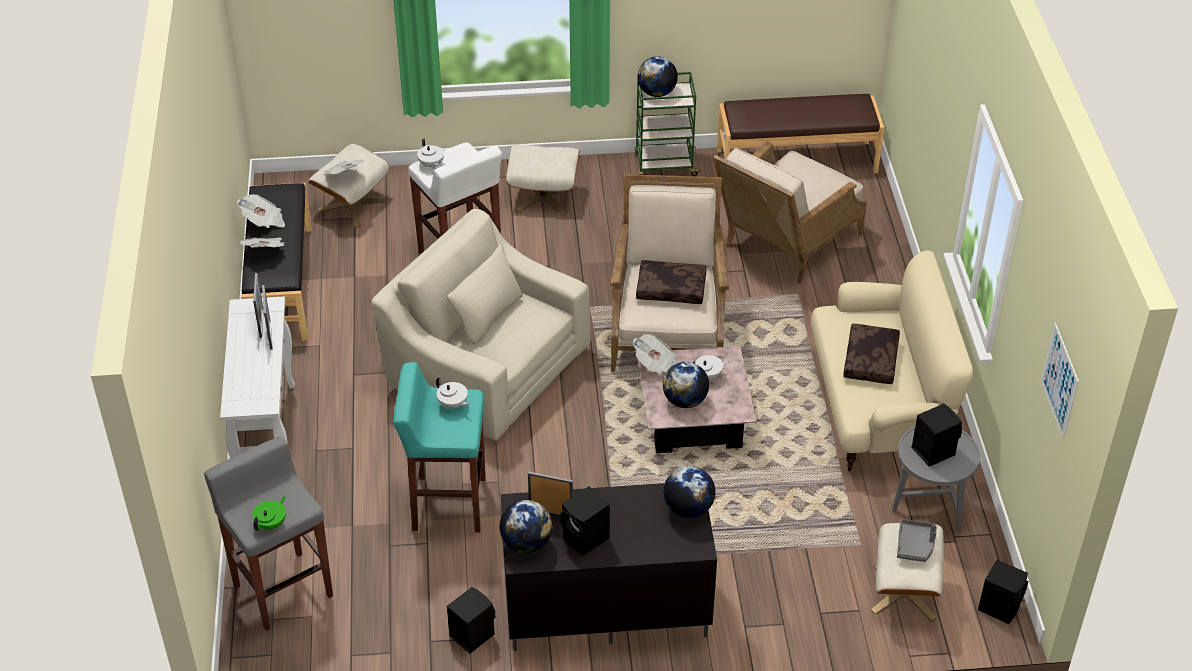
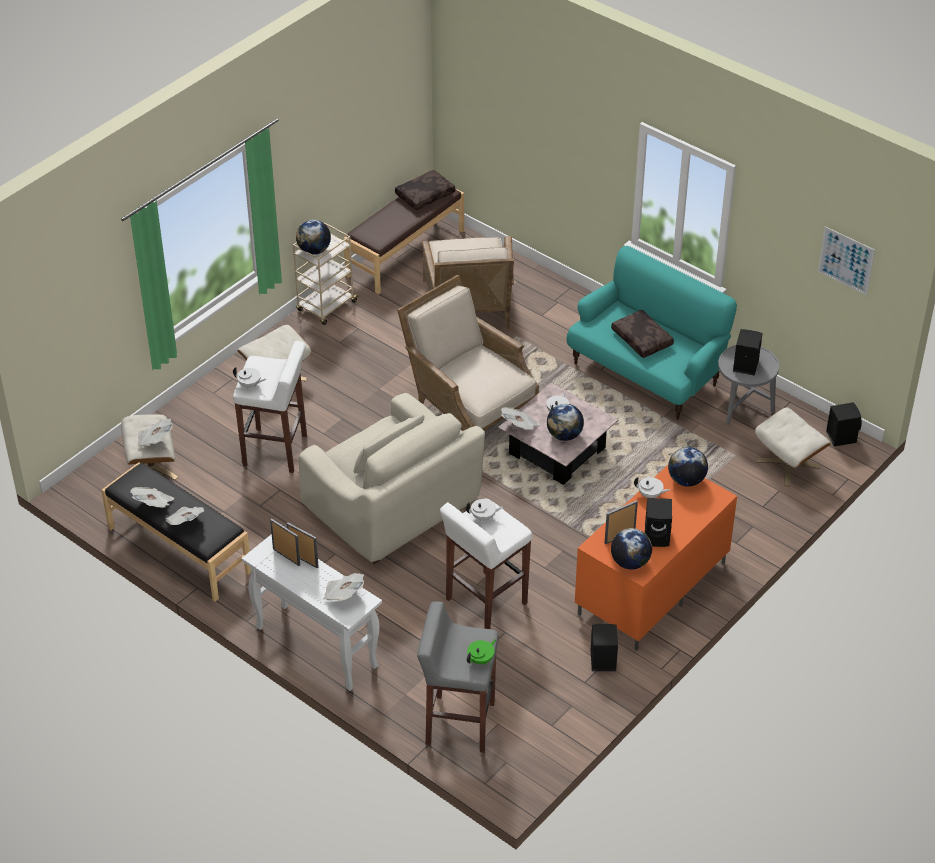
camera: 45 degrees left, 0 degrees up
green teapot [252,496,286,531] -> green teapot turned 60 degrees clockwise [467,639,496,664]
beige armchair [372,209,590,441] -> beige armchair turned 120 degrees counterclockwise [299,393,485,564]
turquoise stool [393,362,486,533] -> white stool [440,499,532,629]
black tv stand [501,483,717,651] -> orange tv stand [575,465,737,651]
green cart [634,72,701,176] -> beige cart [293,222,358,325]
brown pillow [636,260,706,304] -> brown pillow moved to [395,170,455,210]
beige sofa [811,250,973,471] -> turquoise sofa [567,246,737,420]
grey tray [897,519,937,562] -> none
none -> newspaper [323,573,364,601]
none -> white teapot [634,477,670,498]

